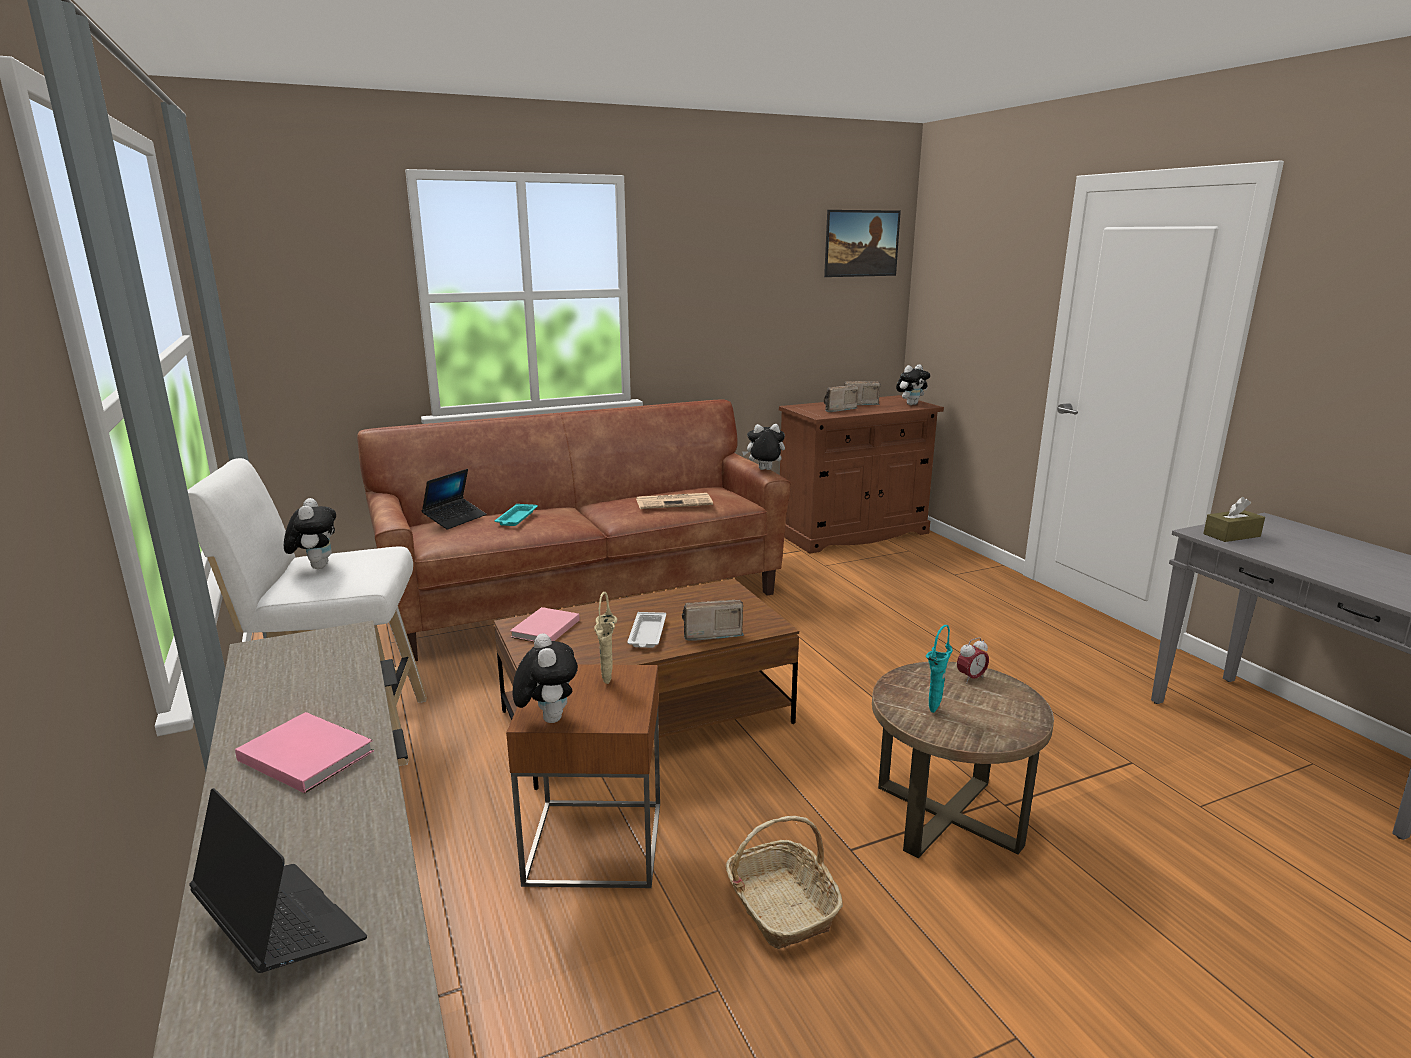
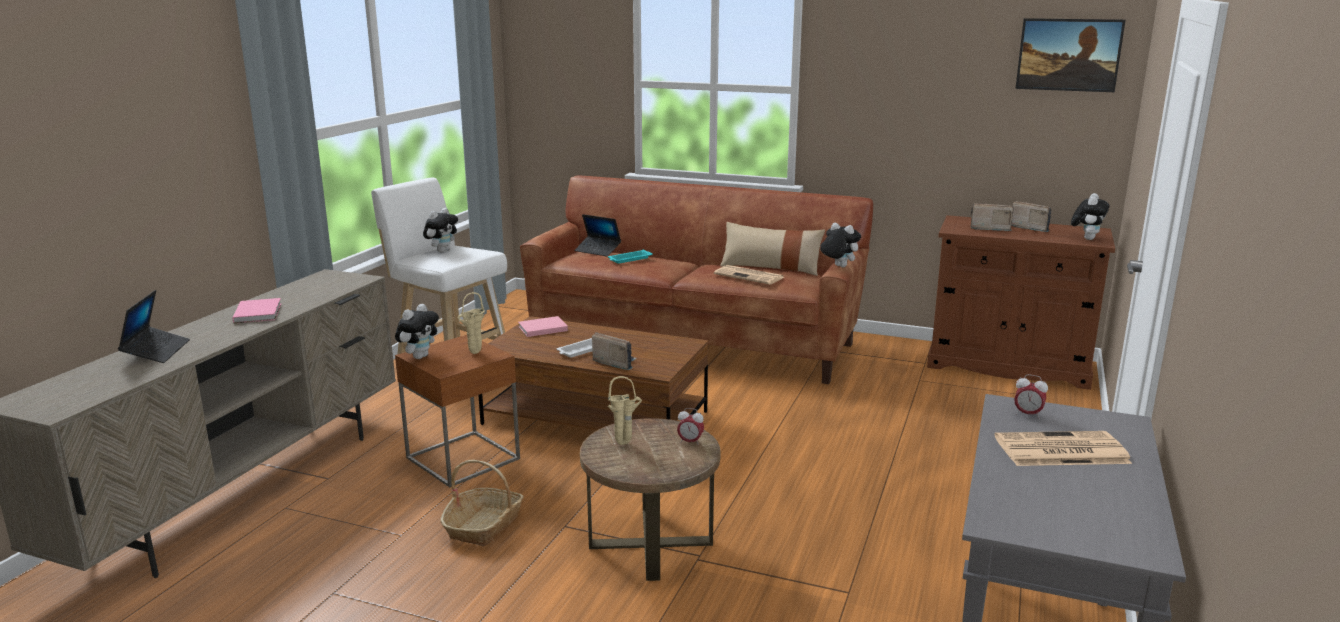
camera: 45 degrees right, 0 degrees up
laptop [422,469,486,530] -> laptop turned 45 degrees clockwise [574,214,621,256]
plush toy [896,364,930,405] -> plush toy turned 75 degrees counterclockwise [1071,193,1109,240]
turquoise vase [926,625,953,713] -> beige vase [608,376,642,445]
brown tissue box [1203,497,1265,542] -> alarm clock [1014,374,1048,419]
none -> beige pillow [720,222,825,276]
none -> newspaper [994,431,1132,466]

